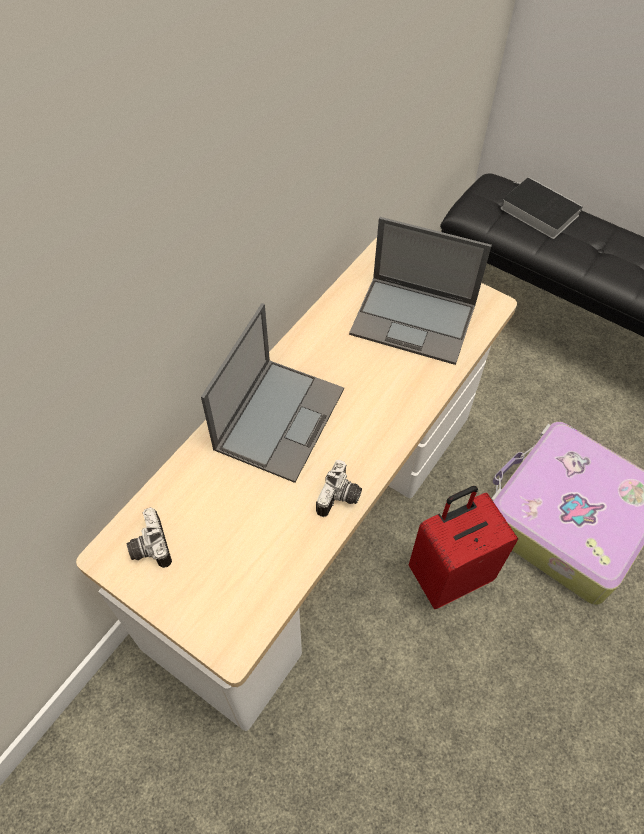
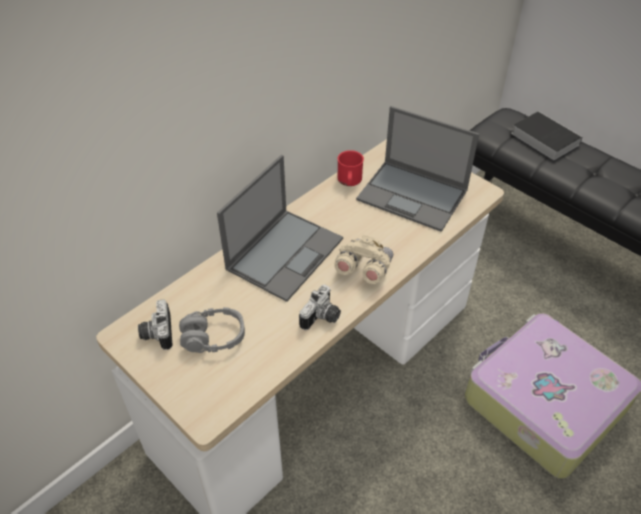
camera: 10 degrees right, 10 degrees down
red suitcase [409,486,518,609] -> none
none -> grey headphones [179,307,245,353]
none -> beige binoculars [334,235,393,284]
none -> red mug [337,150,364,186]

